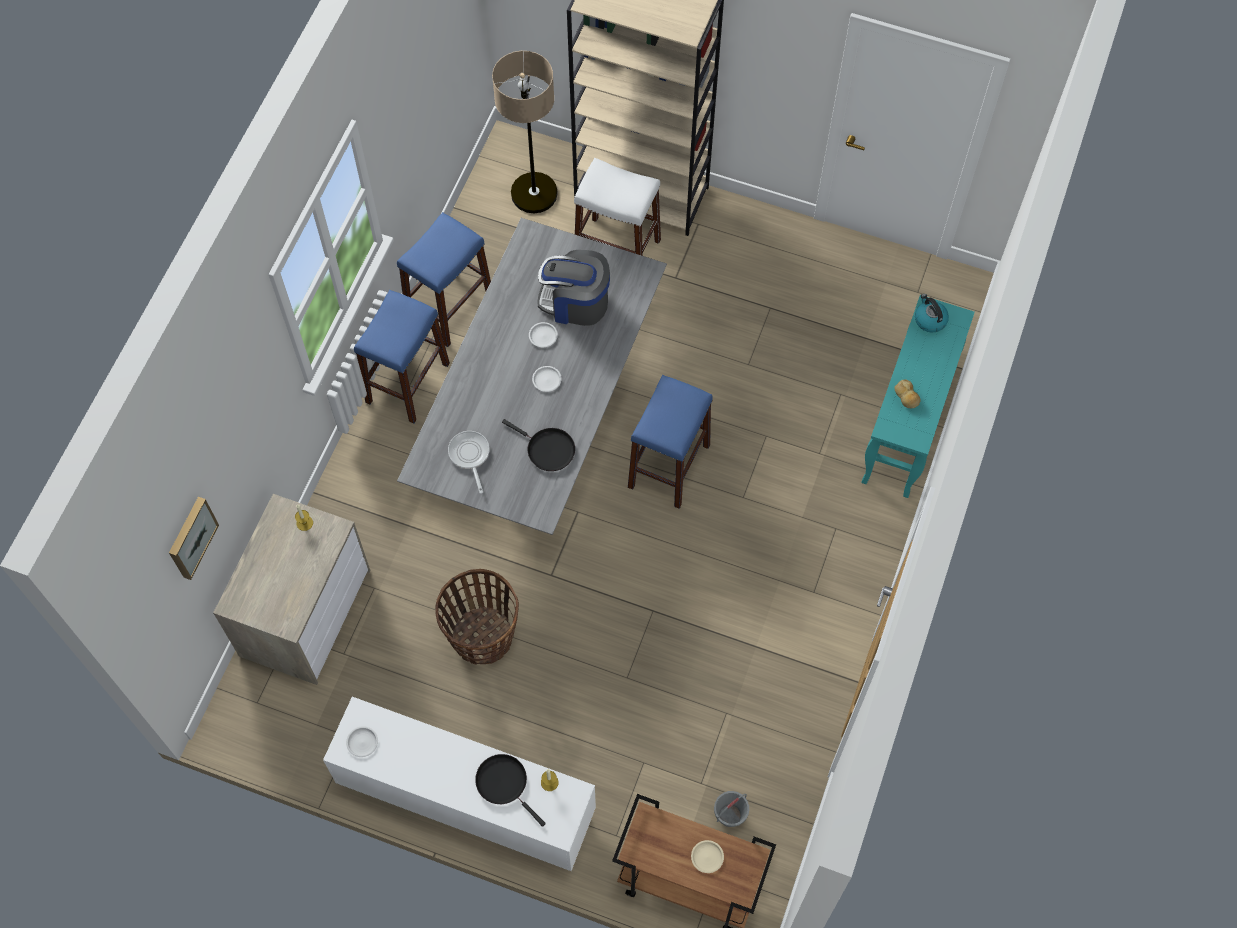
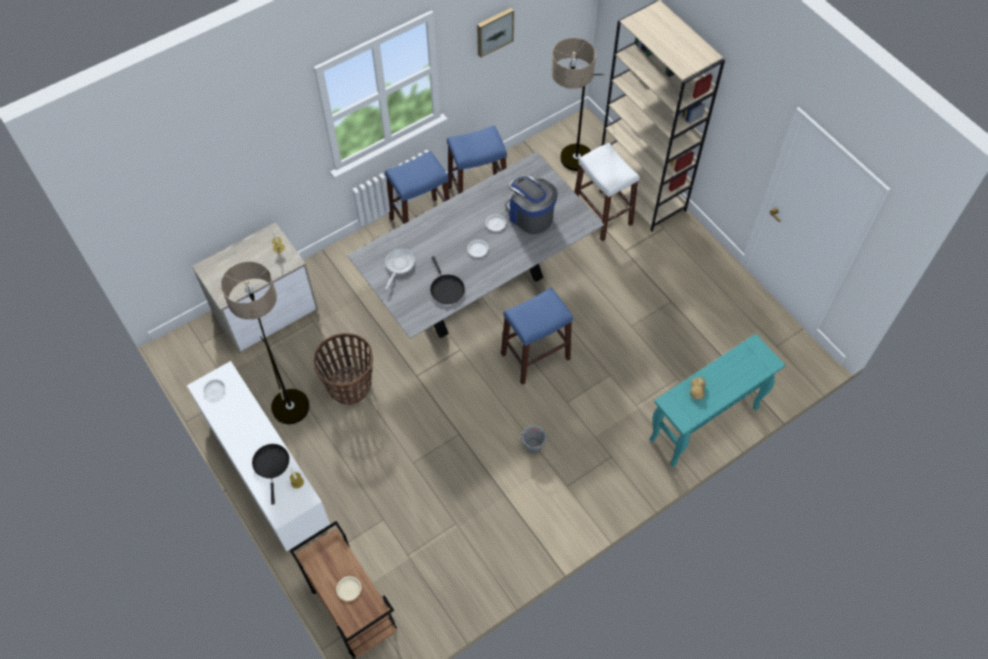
camera: 35 degrees right, 5 degrees down
picture [169,497,219,580] -> picture moved to [477,8,514,58]
grey bucket [714,791,749,827] -> grey bucket moved to [521,426,548,453]
kettle [915,294,949,332] -> none
none -> floor lamp [221,261,310,424]

